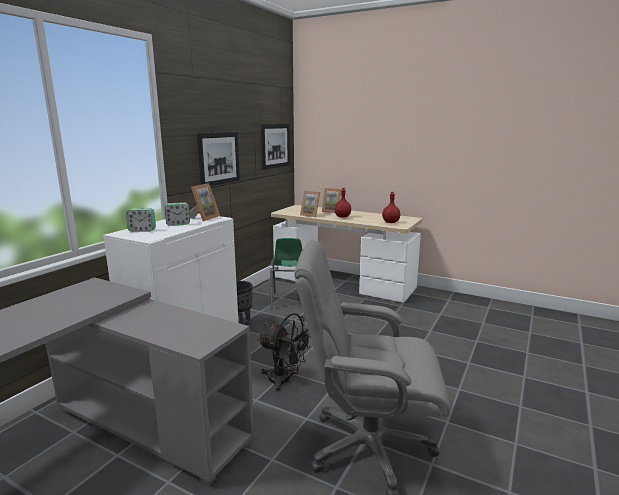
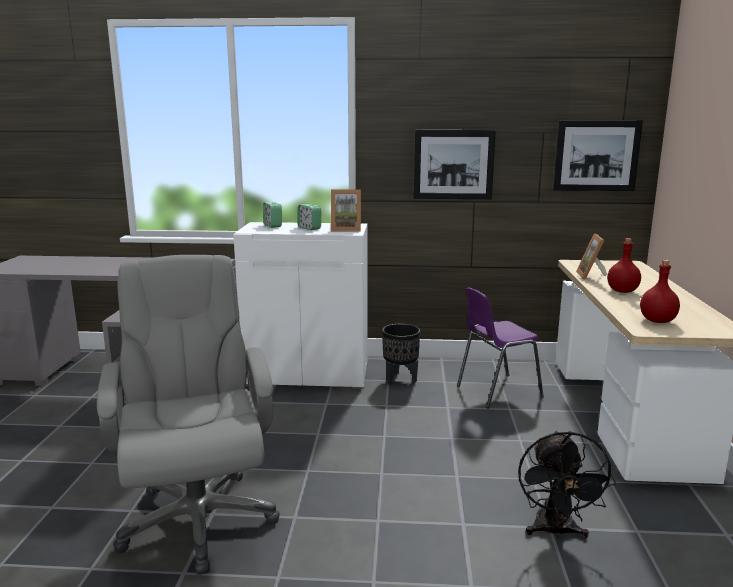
camera: 65 degrees right, 0 degrees up
black fan [257,313,312,392] -> black fan moved to [518,431,616,539]
green chair [270,238,303,309] -> purple chair [457,287,544,409]
picture frame [322,188,341,213] -> none

